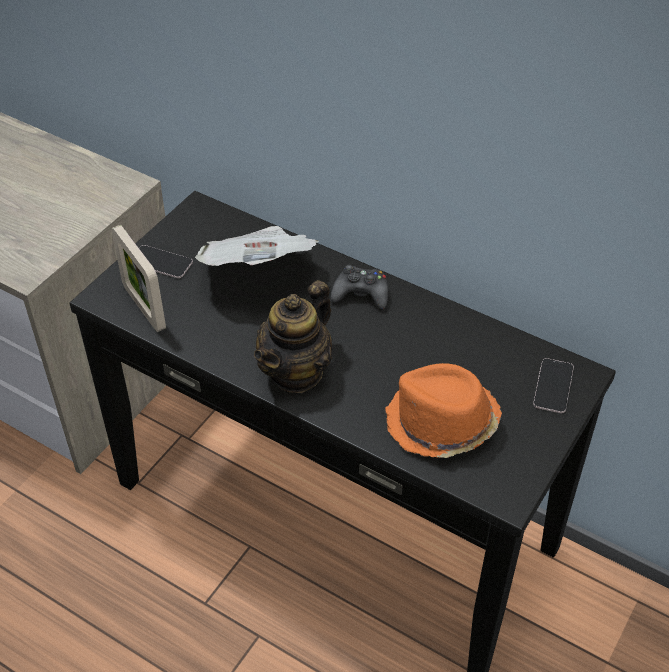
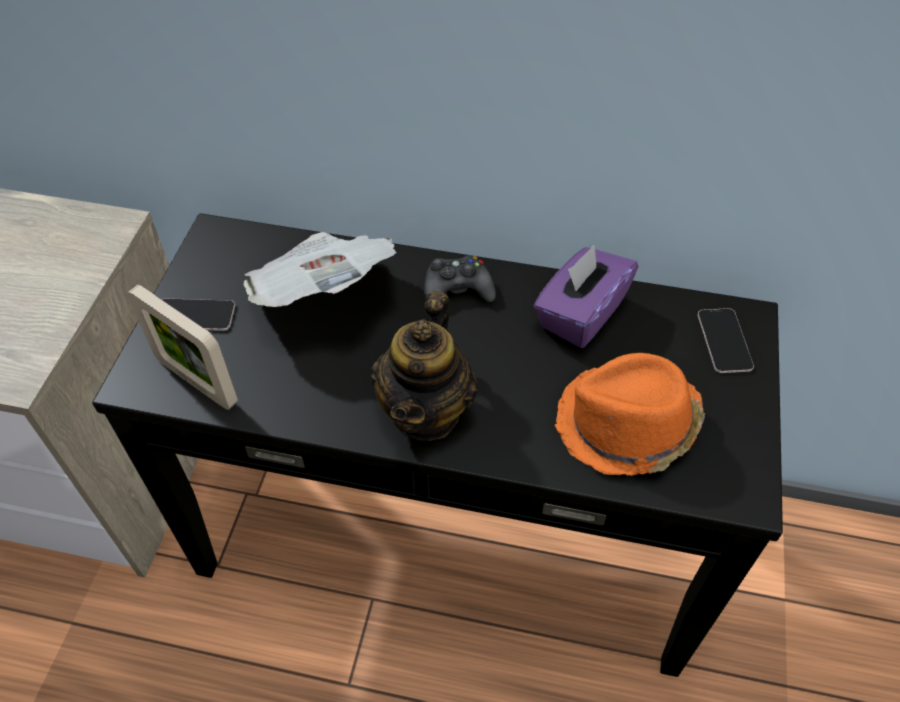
camera: 20 degrees left, 5 degrees up
none -> purple tissue box [534,245,638,348]

